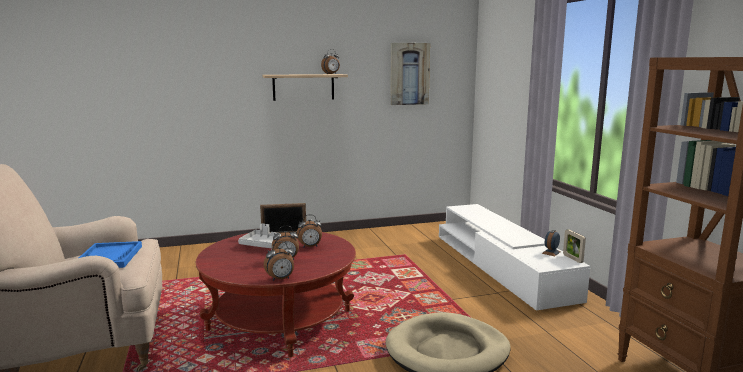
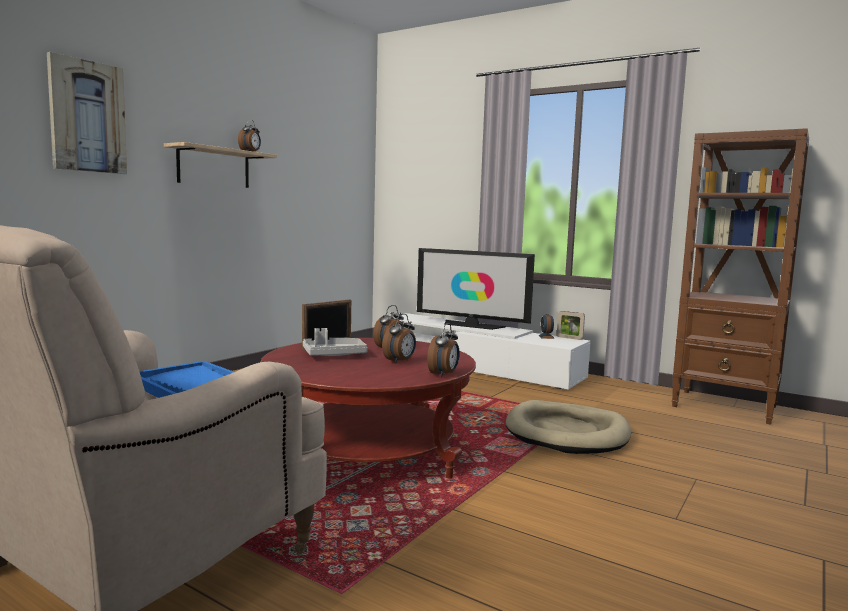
camera: 40 degrees left, 5 degrees down
picture [390,43,430,105] -> picture moved to [47,52,127,174]
none -> television [417,248,535,330]

